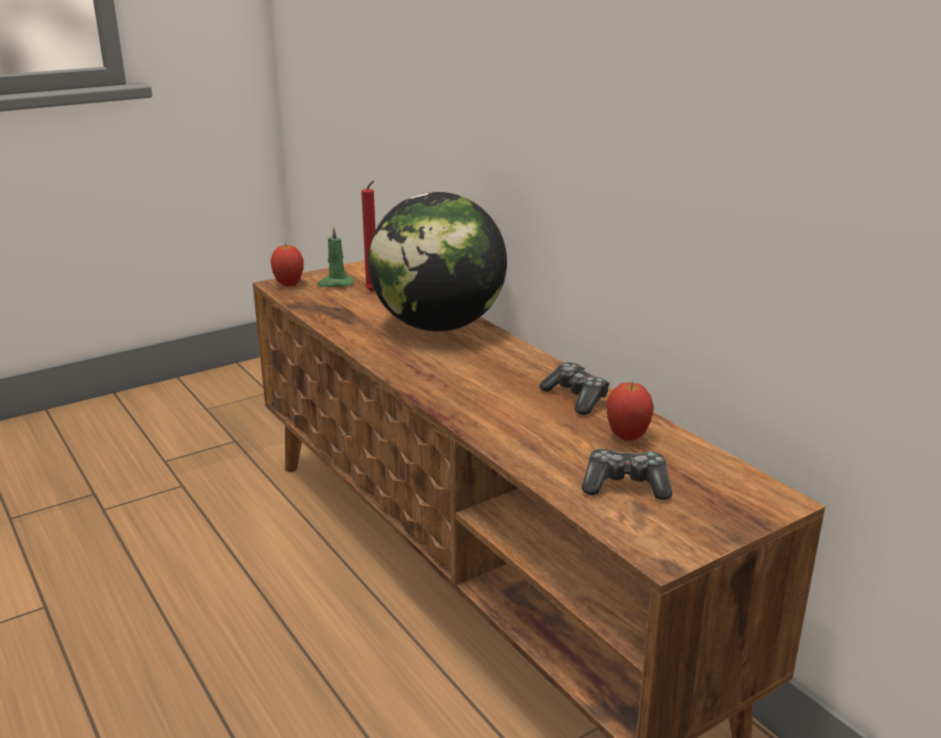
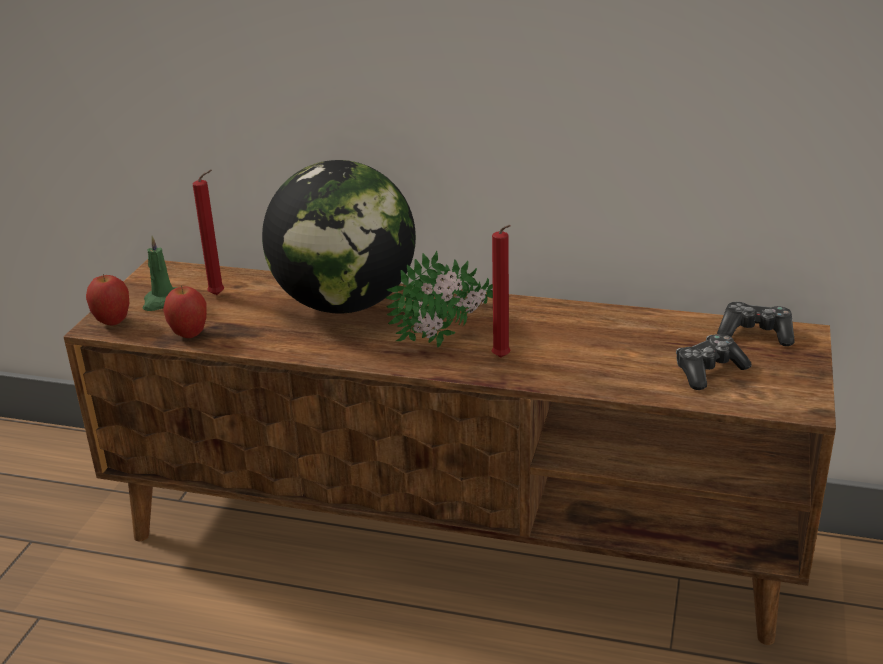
camera: 40 degrees left, 5 degrees up
game controller [539,362,610,415] -> game controller moved to [717,302,795,346]
apple [607,381,654,441] -> apple moved to [163,286,207,338]
none -> potted plant [386,251,493,347]
none -> red candle [492,225,511,358]

